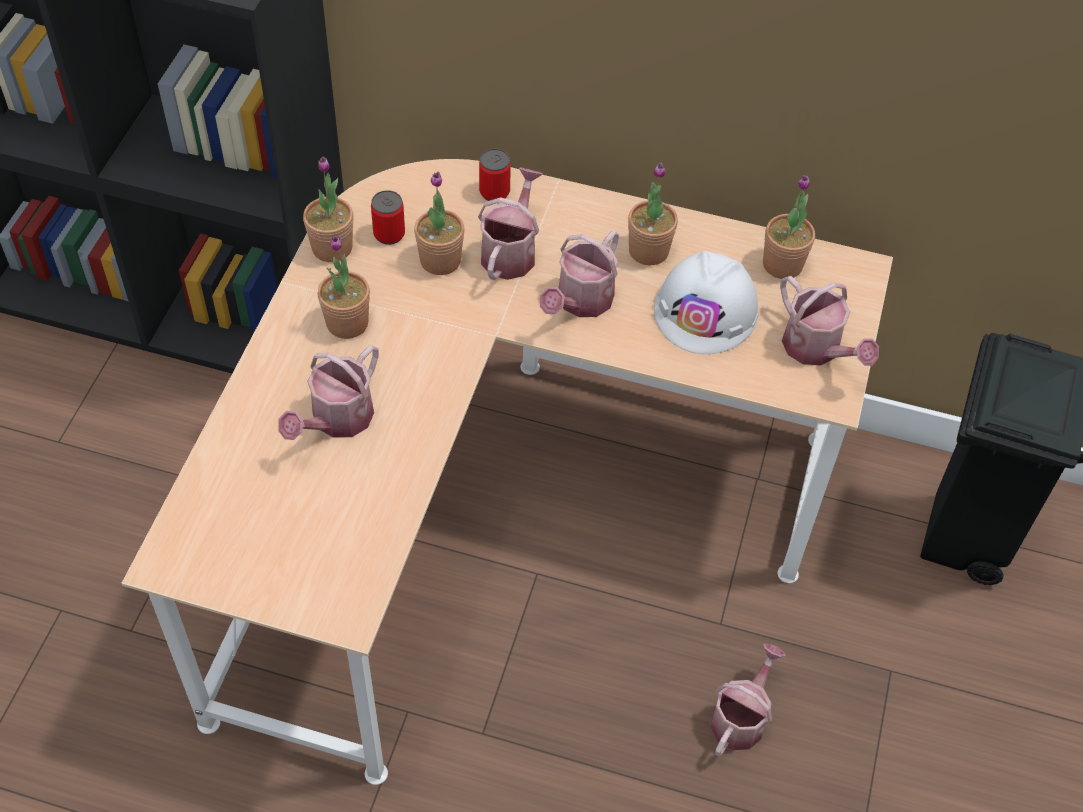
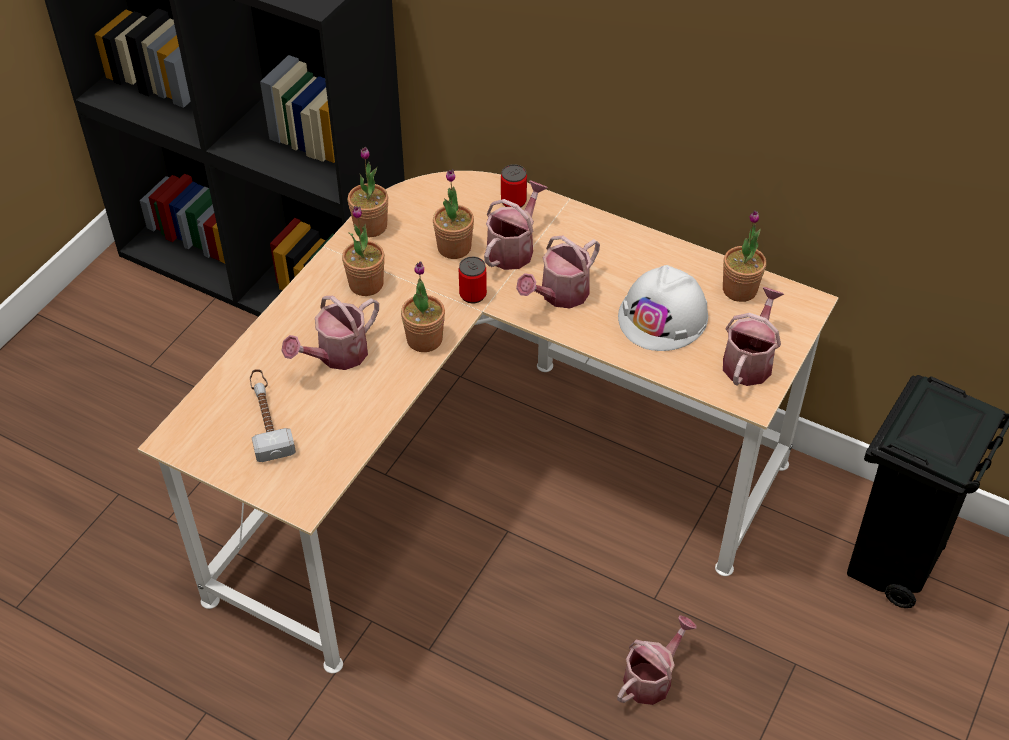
camera: 15 degrees right, 5 degrees down
can [371,190,405,245] -> can moved to [459,257,487,303]
potted plant [628,162,678,266] -> potted plant moved to [401,261,445,352]
watering can [780,276,879,366] -> watering can turned 135 degrees counterclockwise [723,287,784,386]
none -> hammer [250,369,296,462]

